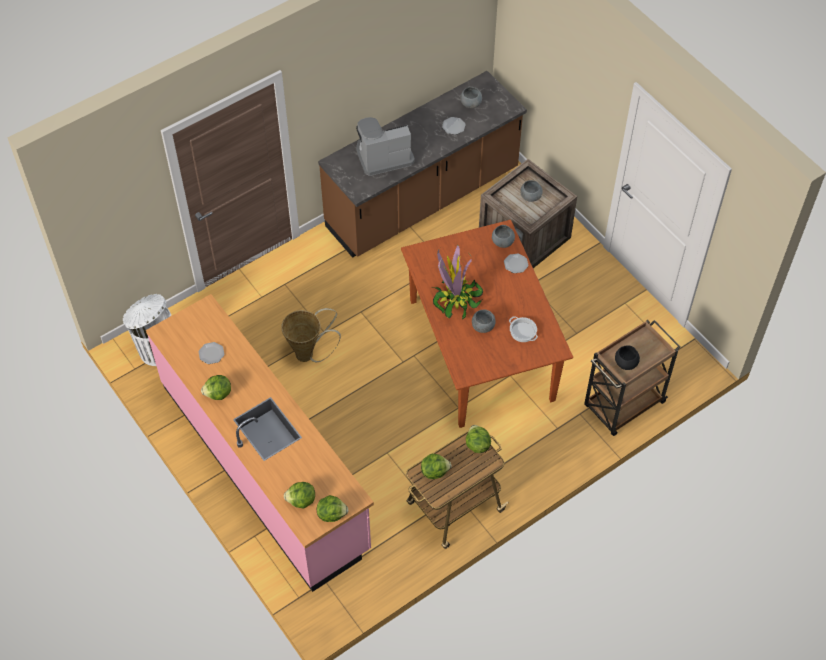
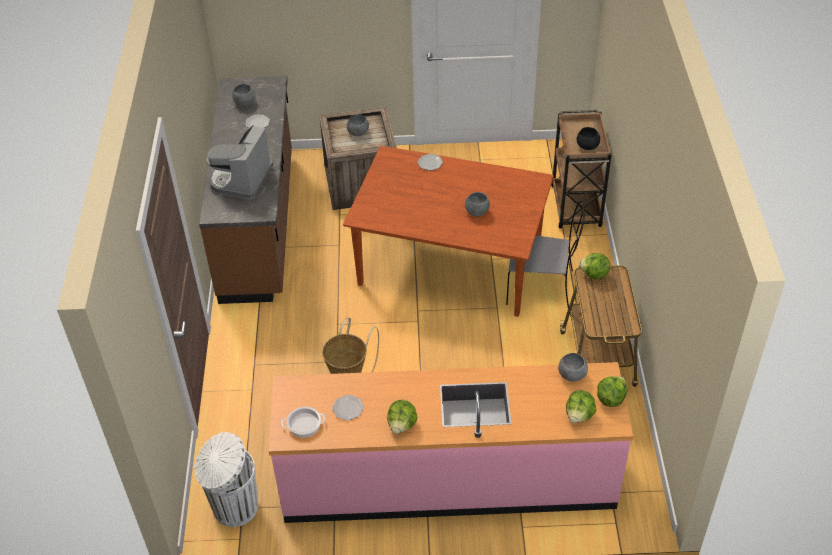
camera: 55 degrees left, 10 degrees down
lettuce [421,453,451,479] -> none
potted plant [431,244,483,319] -> none
grey bowl [492,225,515,248] -> grey bowl moved to [558,353,588,382]
cooking pot [509,316,537,342] -> cooking pot moved to [281,407,326,438]
none -> grey chair [506,201,584,308]

